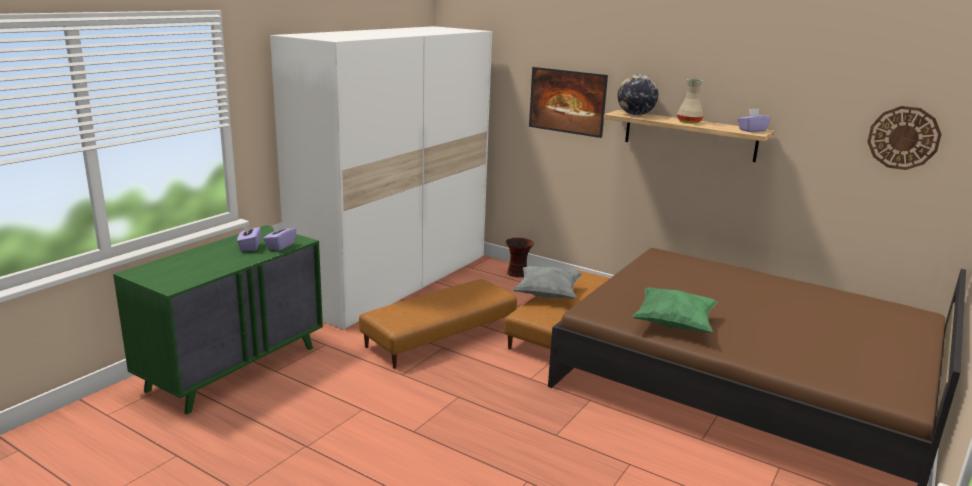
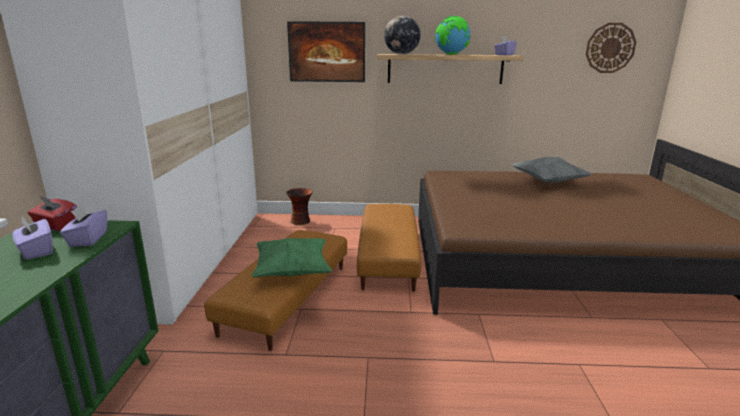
camera: 30 degrees left, 0 degrees up
grey pillow [513,266,582,299] -> grey pillow moved to [512,157,592,183]
green pillow [632,287,718,333] -> green pillow moved to [251,238,332,278]
beige vase [677,79,704,123] -> globe [435,16,471,55]
none -> red tissue box [27,196,77,231]

